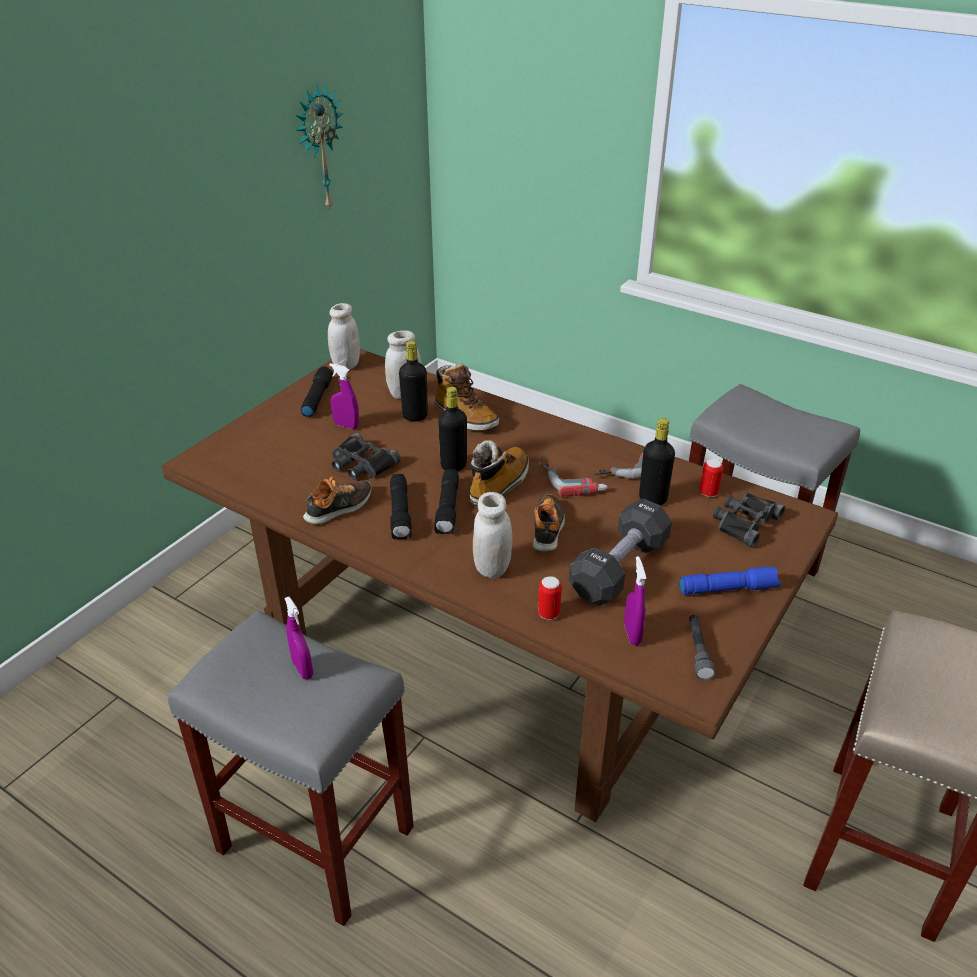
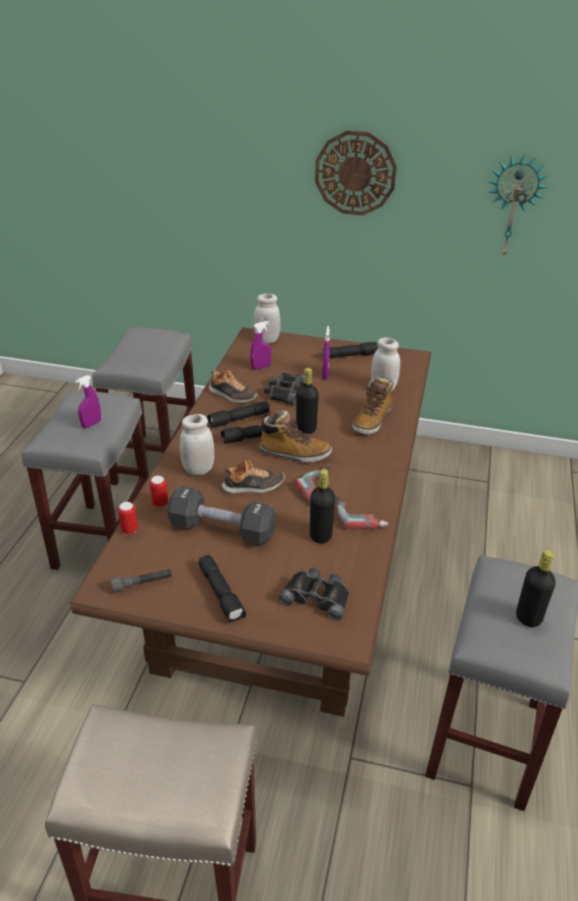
camera: 70 degrees right, 0 degrees up
white jar [328,303,360,370] -> white jar moved to [254,294,280,344]
black bottle [399,341,428,422] -> black bottle moved to [516,550,555,627]
purple spray bottle [624,556,646,646] -> purple spray bottle moved to [250,321,272,370]
blue flashlight [679,567,781,595] -> black flashlight [199,555,246,623]
can [700,459,723,497] -> can moved to [118,502,138,535]
none -> grey stool [92,327,196,485]
none -> wall clock [315,131,397,215]

